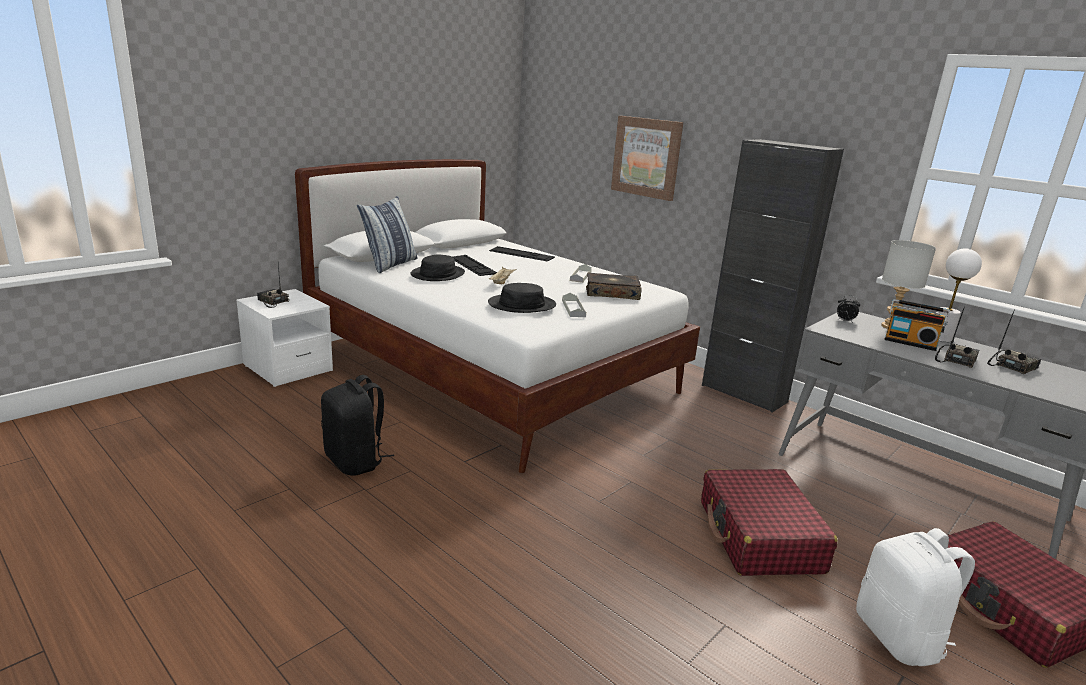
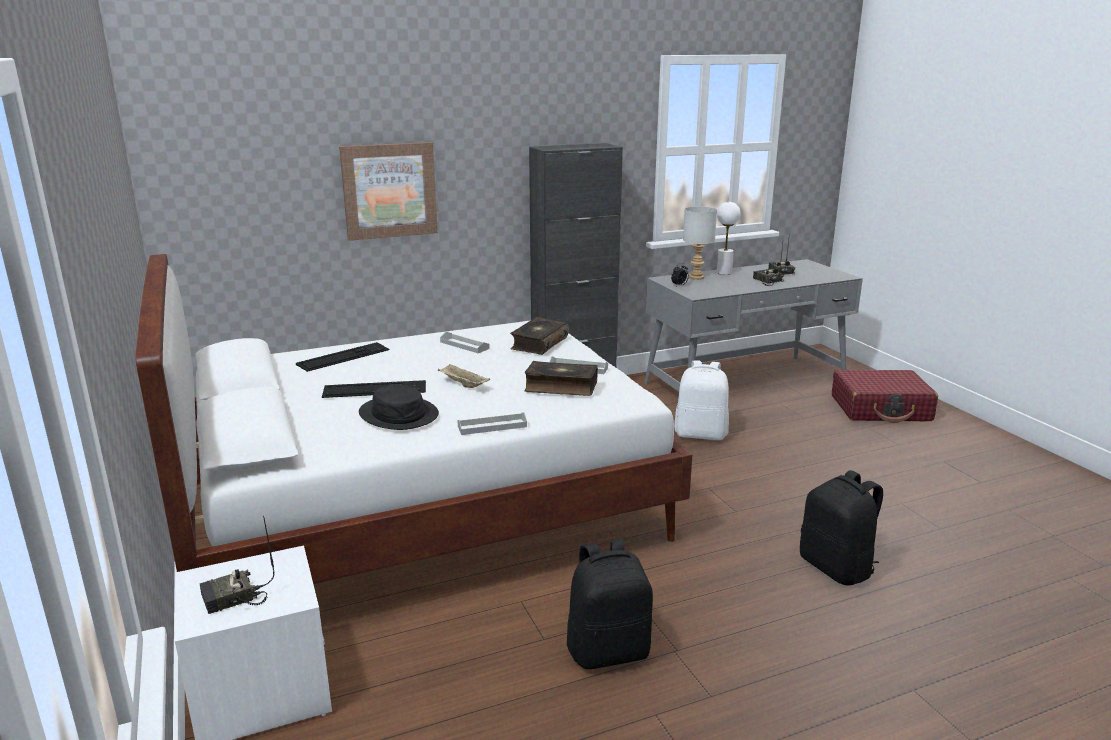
camera: 65 degrees left, 0 degrees up
pillow [357,196,417,273] -> none
black hat [488,283,556,313] -> book [524,361,598,396]
red suitcase [701,469,838,576] -> none
white backpack [856,528,975,666] -> white backpack moved to [674,360,729,440]
radio [884,299,950,351] -> none
none -> grey tray [457,412,527,435]
none -> black backpack [800,470,883,585]

